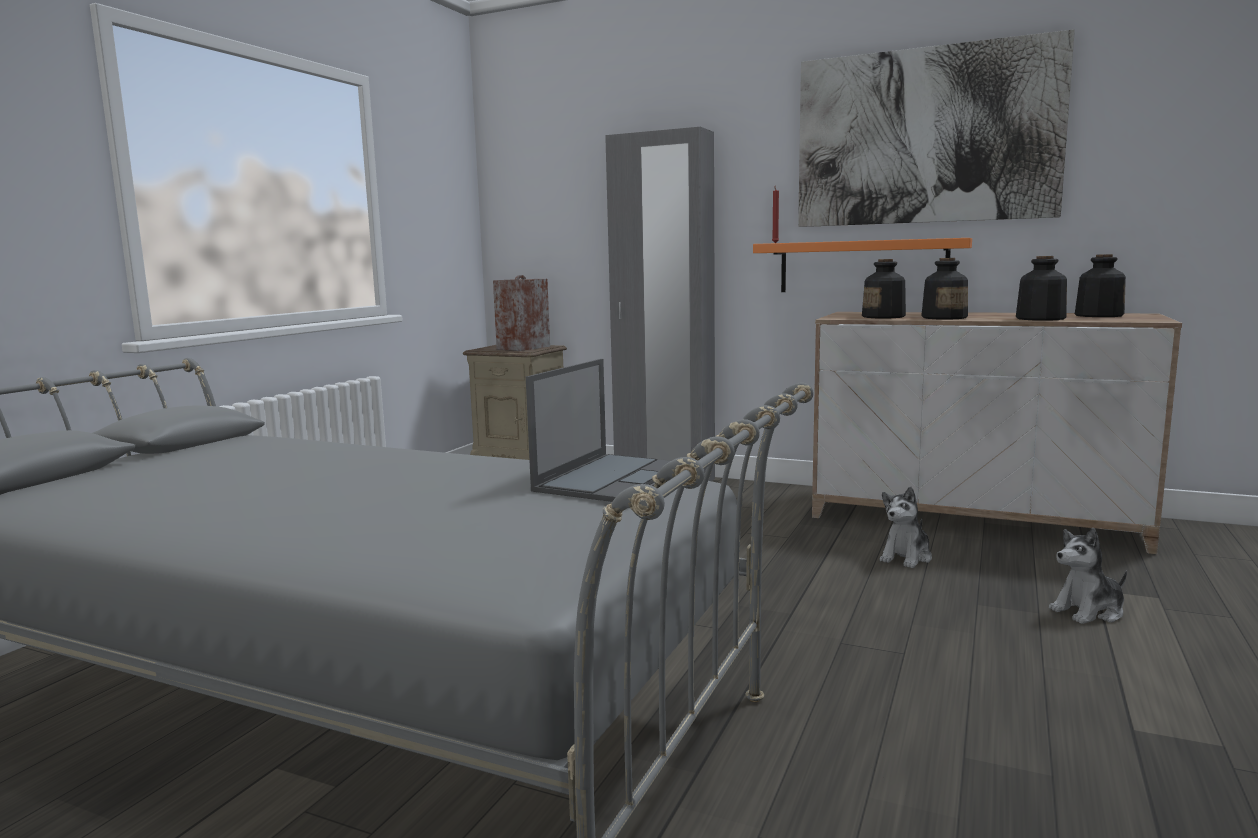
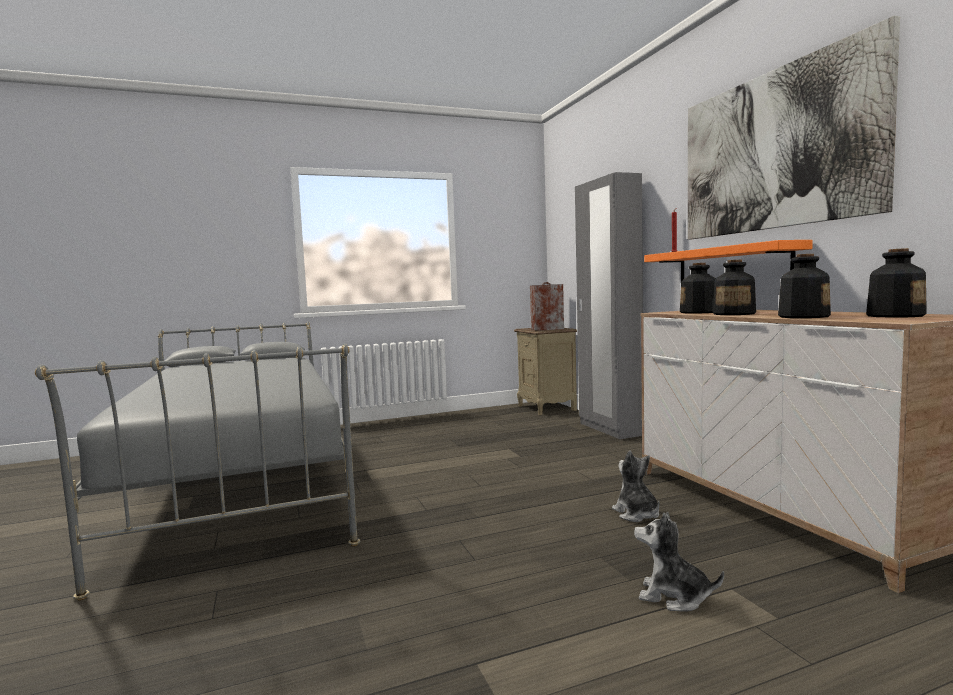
camera: 45 degrees right, 5 degrees down
laptop [526,359,670,502] -> none
plush toy [880,487,932,568] -> plush toy turned 75 degrees clockwise [612,450,660,522]

